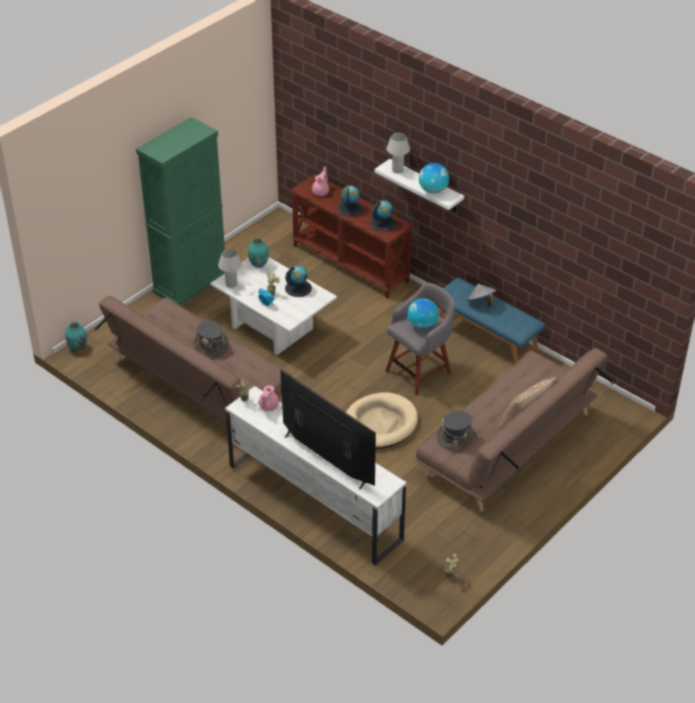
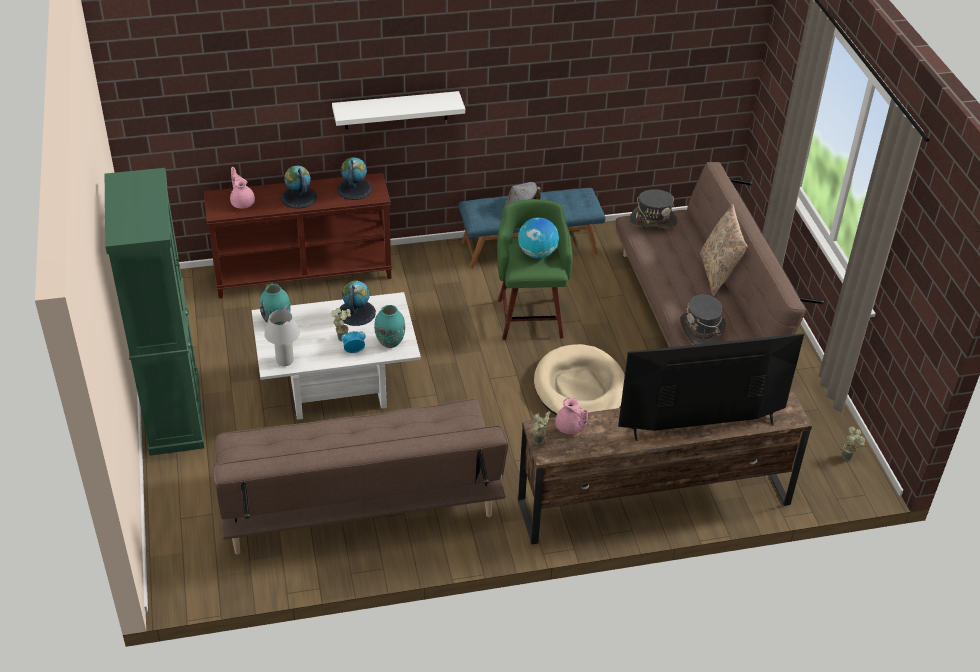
camera: 55 degrees left, 0 degrees up
turquoise vase [65,322,87,352] -> turquoise vase moved to [374,305,405,348]
grey hat [193,320,228,358] -> grey hat moved to [630,189,677,227]
white tv stand [225,386,407,565] -> brown tv stand [518,388,812,545]
white table lamp [386,133,410,173] -> none
grey stool [386,282,455,395] -> green stool [497,199,573,340]
globe [419,163,449,194] -> none

